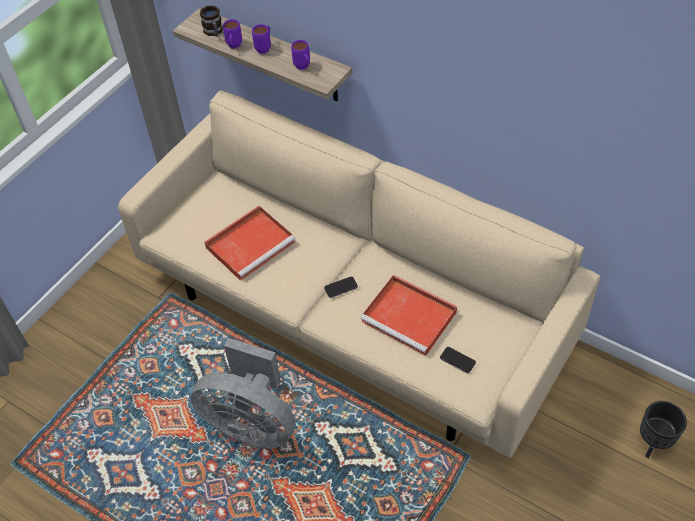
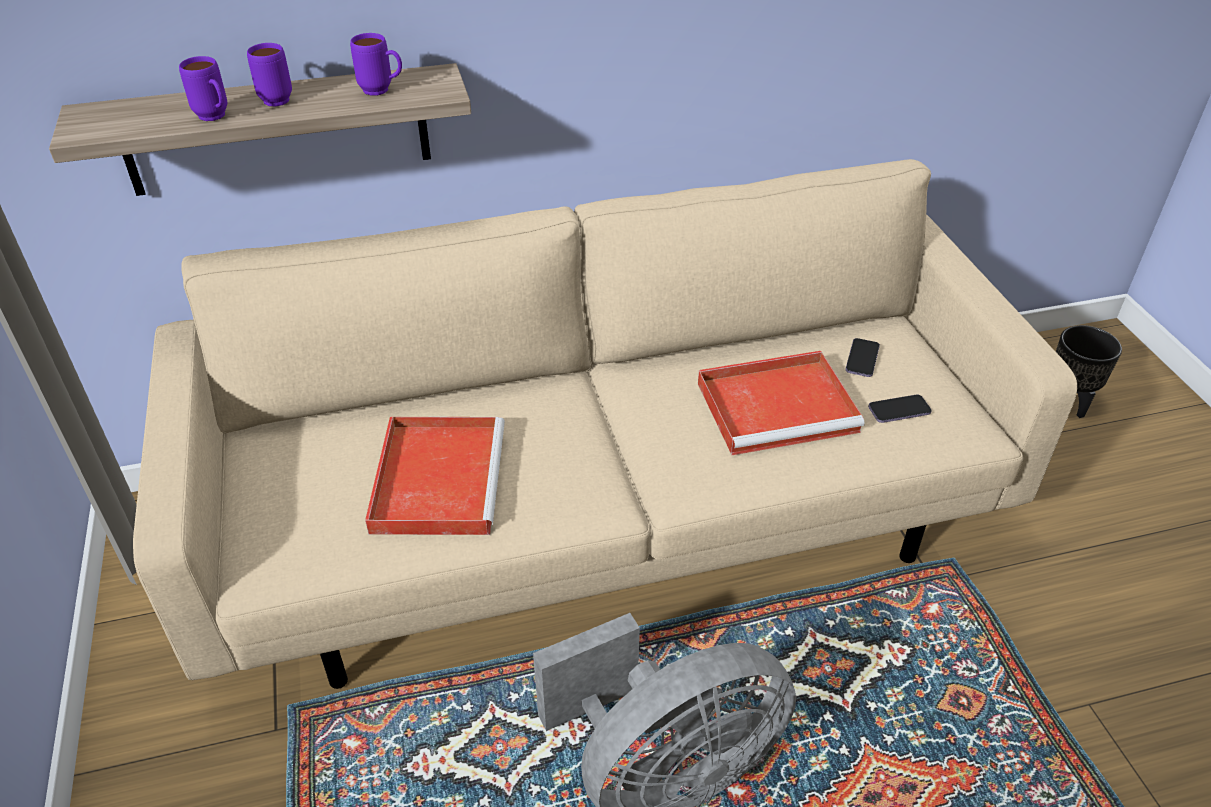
camera: 50 degrees left, 10 degrees down
mug [200,6,223,37] -> none
phone [324,276,358,298] -> phone moved to [845,338,880,377]

